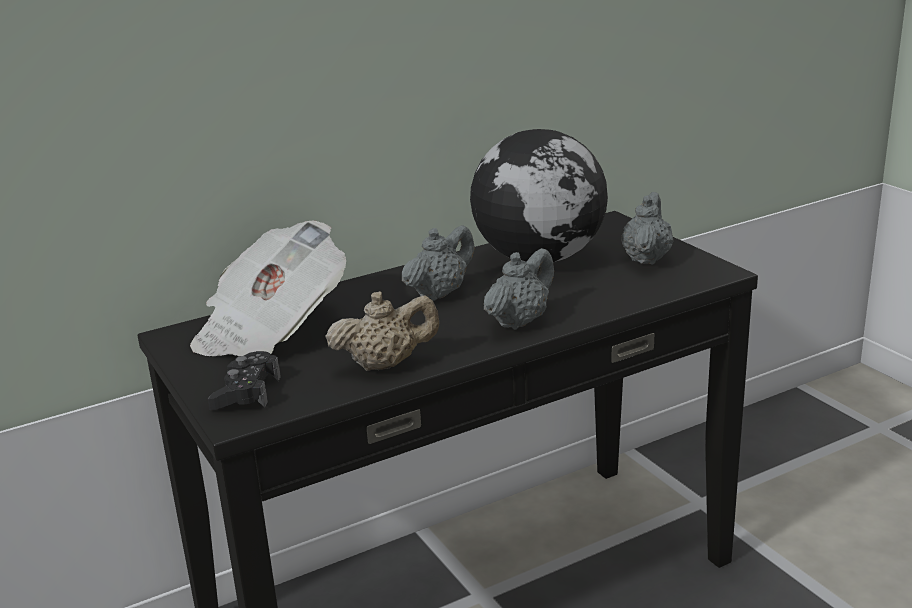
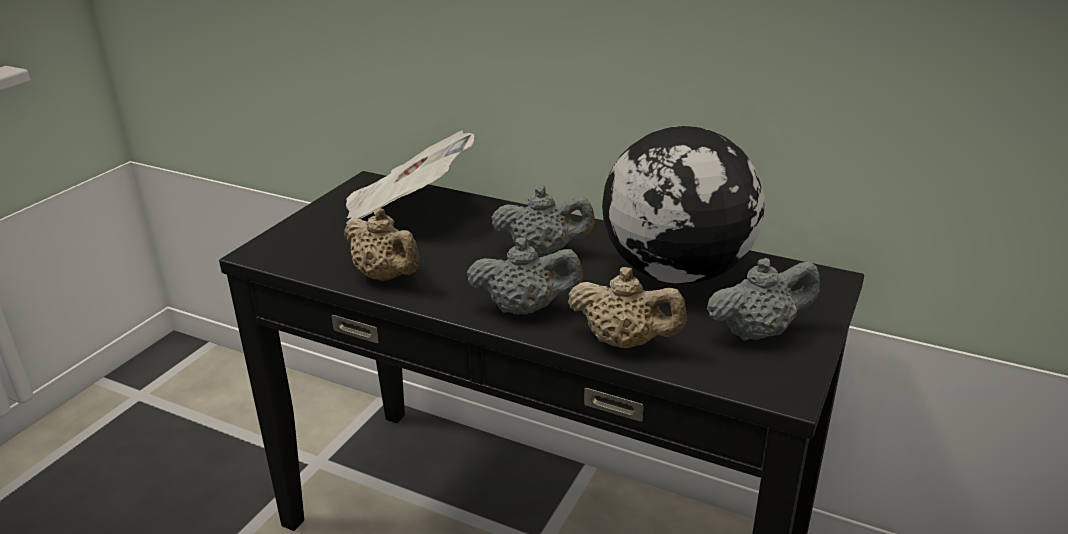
camera: 55 degrees right, 5 degrees up
black game controller [208,351,281,410] -> none
none -> beige teapot [568,267,687,349]

